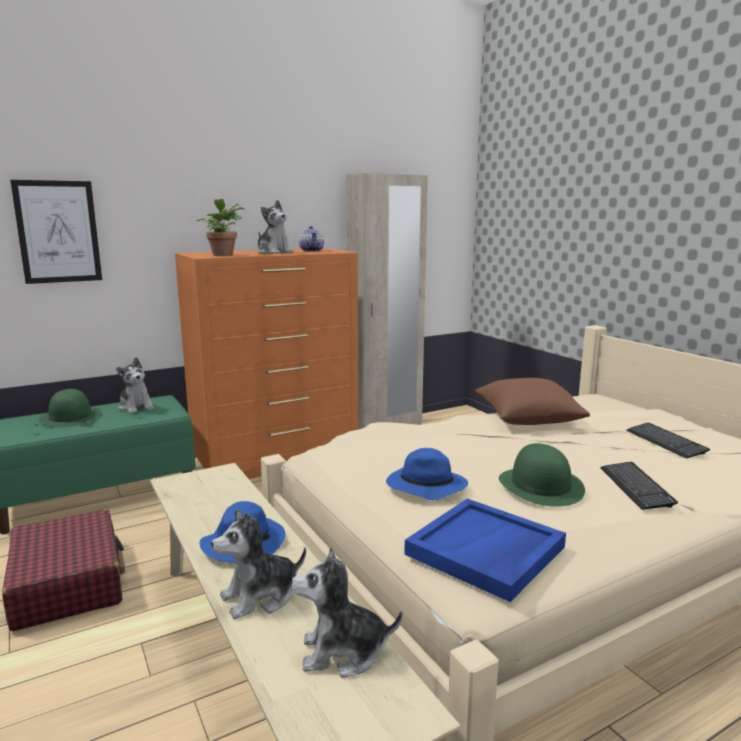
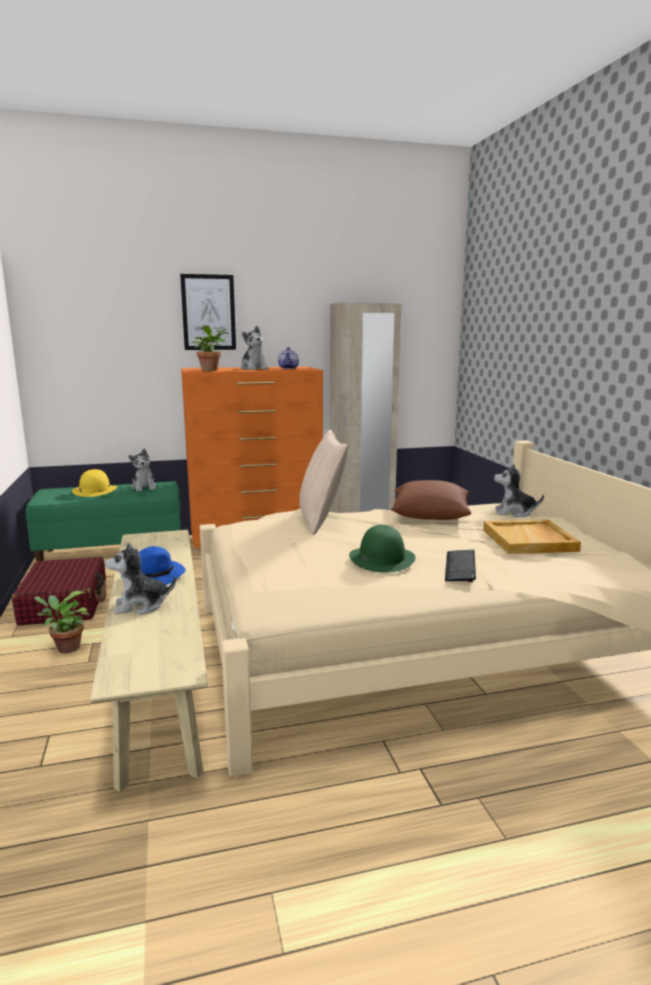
camera: 15 degrees right, 0 degrees up
picture [10,180,102,284] -> picture moved to [180,274,236,350]
green hat [39,389,101,428] -> yellow hat [72,469,117,497]
plush toy [292,547,402,678] -> plush toy moved to [494,464,544,517]
blue hat [386,448,468,501] -> none
blue tray [404,499,566,602] -> none
keyboard [626,423,710,459] -> beige tray [483,520,581,554]
none -> potted plant [33,591,90,653]
none -> beige pillow [299,429,348,535]

